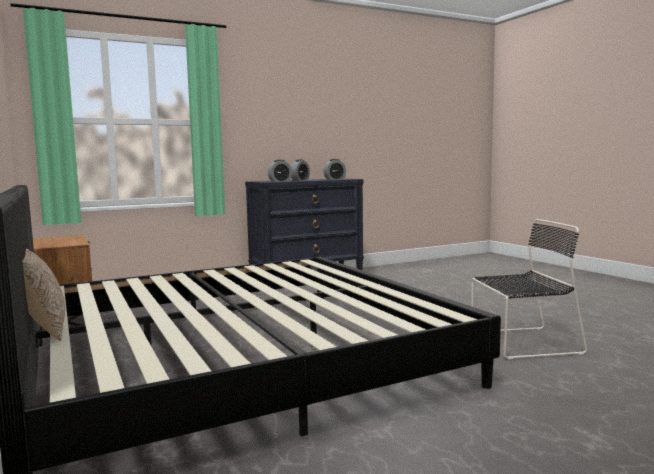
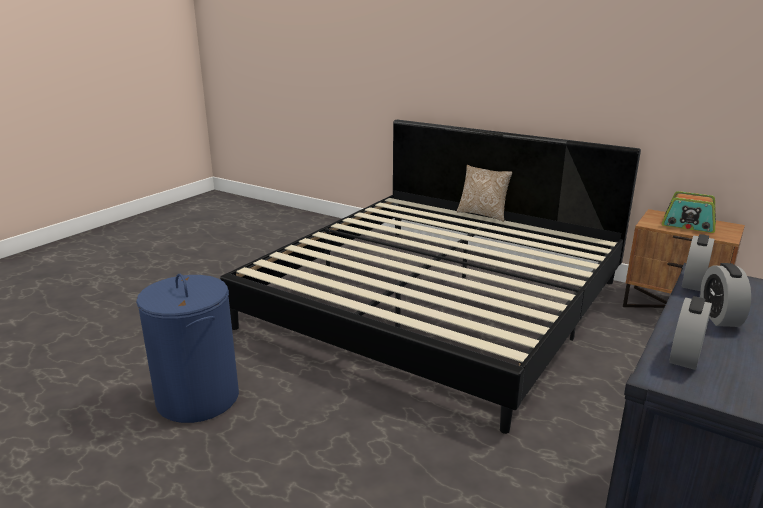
camera: 150 degrees right, 15 degrees up
black chair [471,219,587,359] -> blue laundry basket [136,274,239,423]
none -> radio [662,191,716,233]

